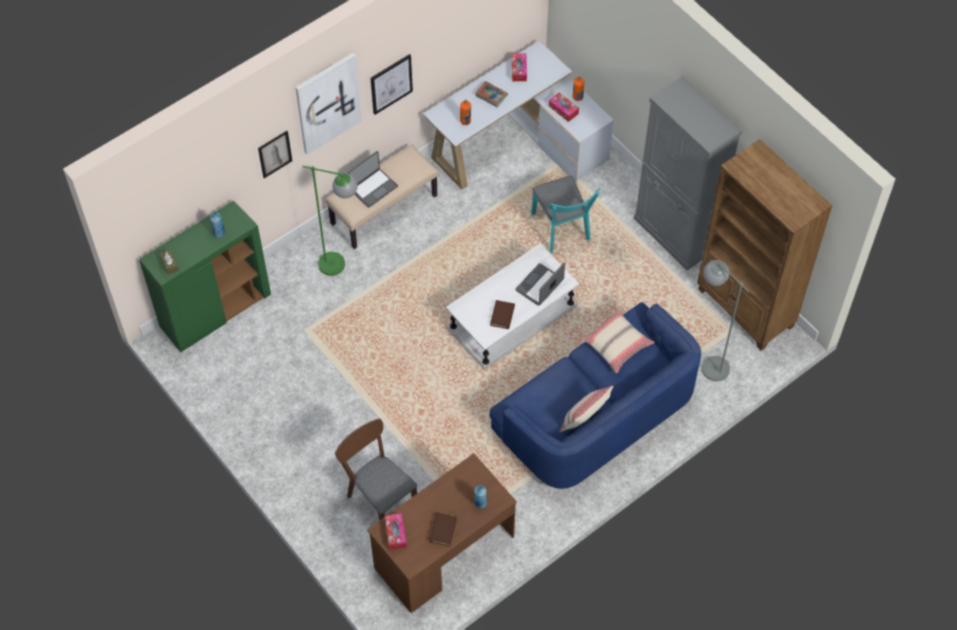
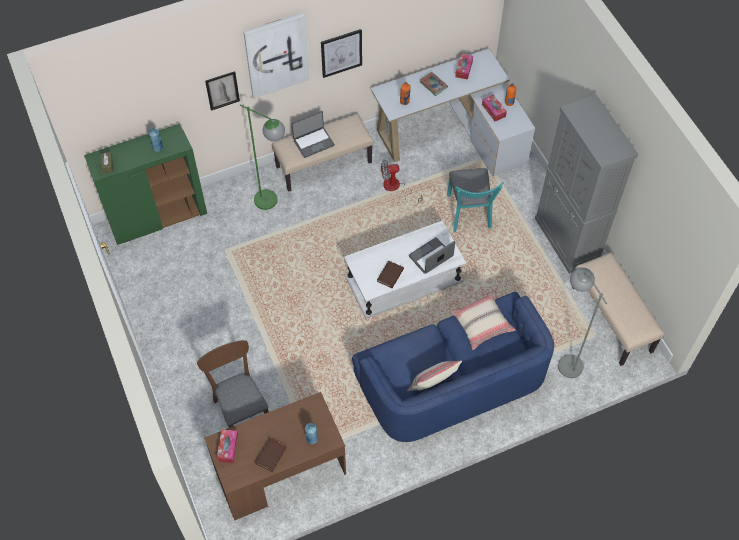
camera: 15 degrees right, 0 degrees up
brown bookcase [697,139,833,351] -> beige bench [572,252,664,366]
none -> fan [381,160,422,206]

